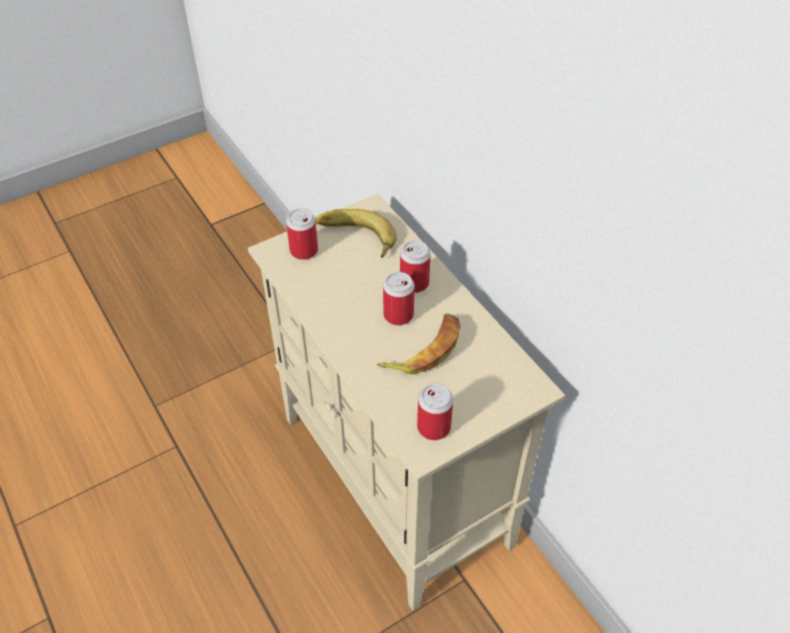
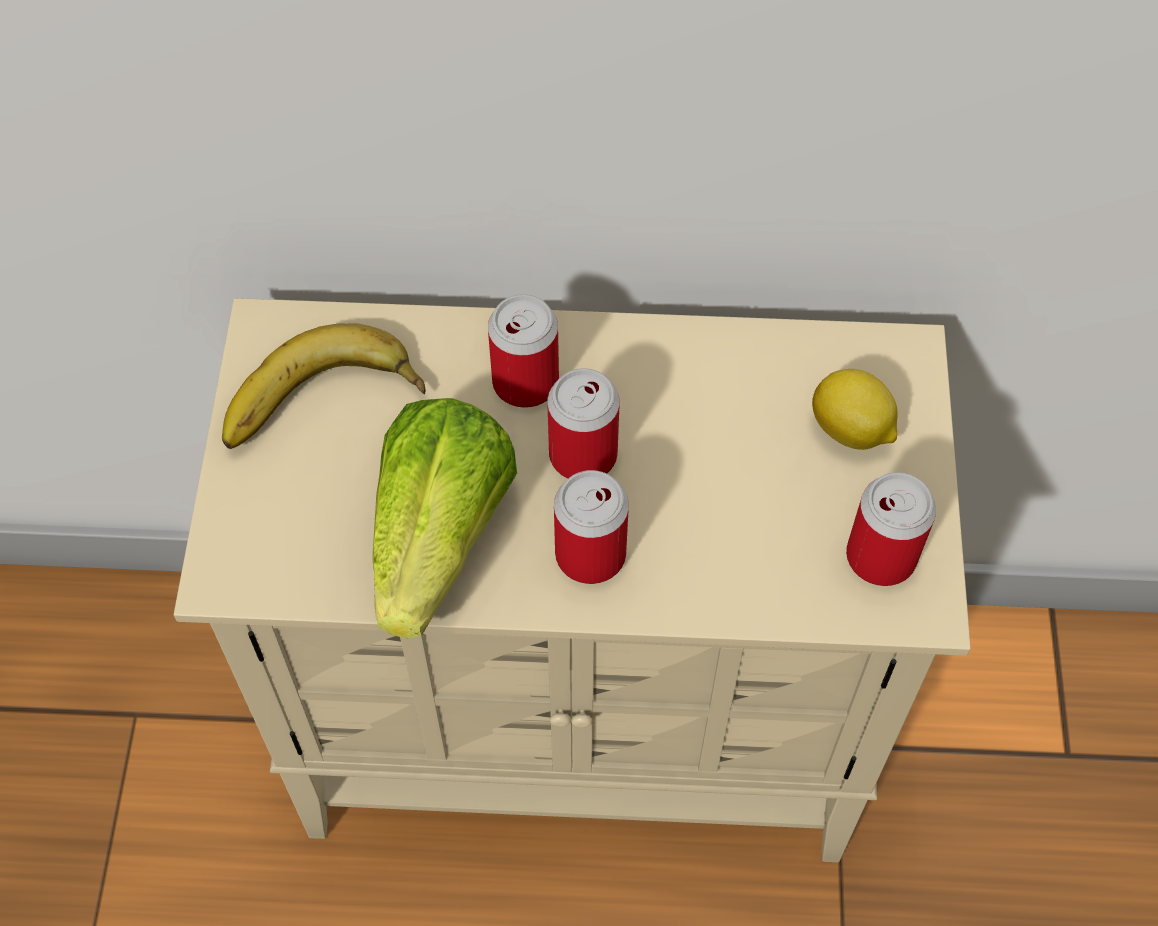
camera: 55 degrees left, 10 degrees up
can [286,208,318,260] -> can moved to [554,470,629,584]
banana [377,314,461,374] -> none
none -> lettuce [372,398,517,639]
none -> lemon [812,369,897,450]

